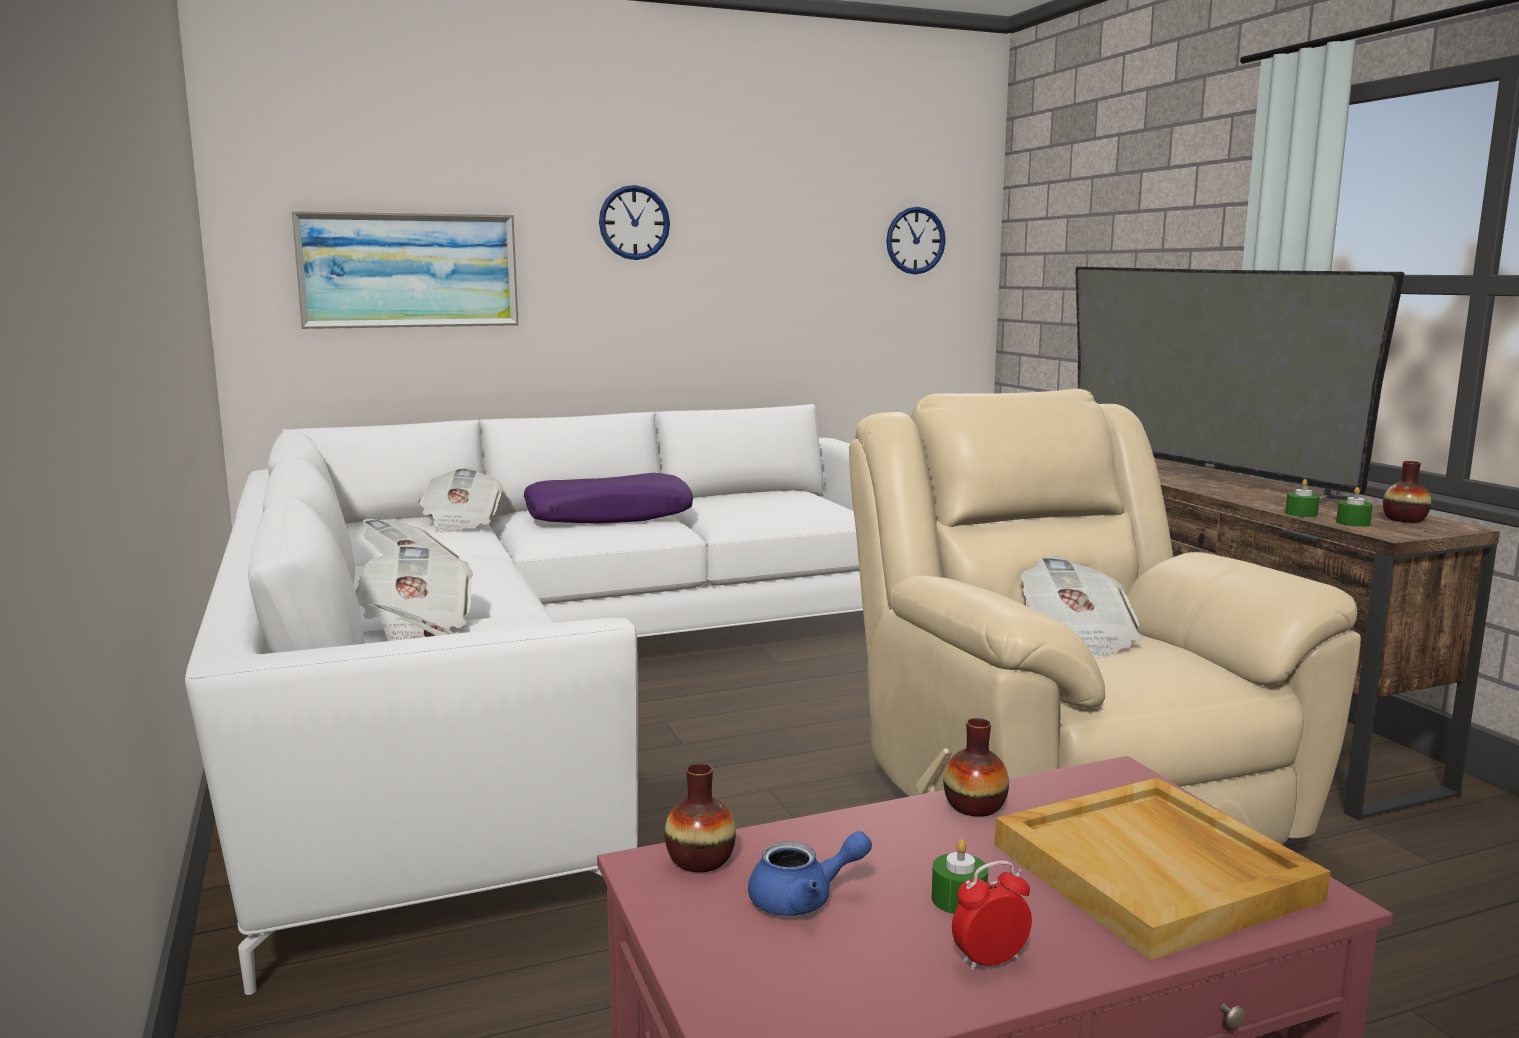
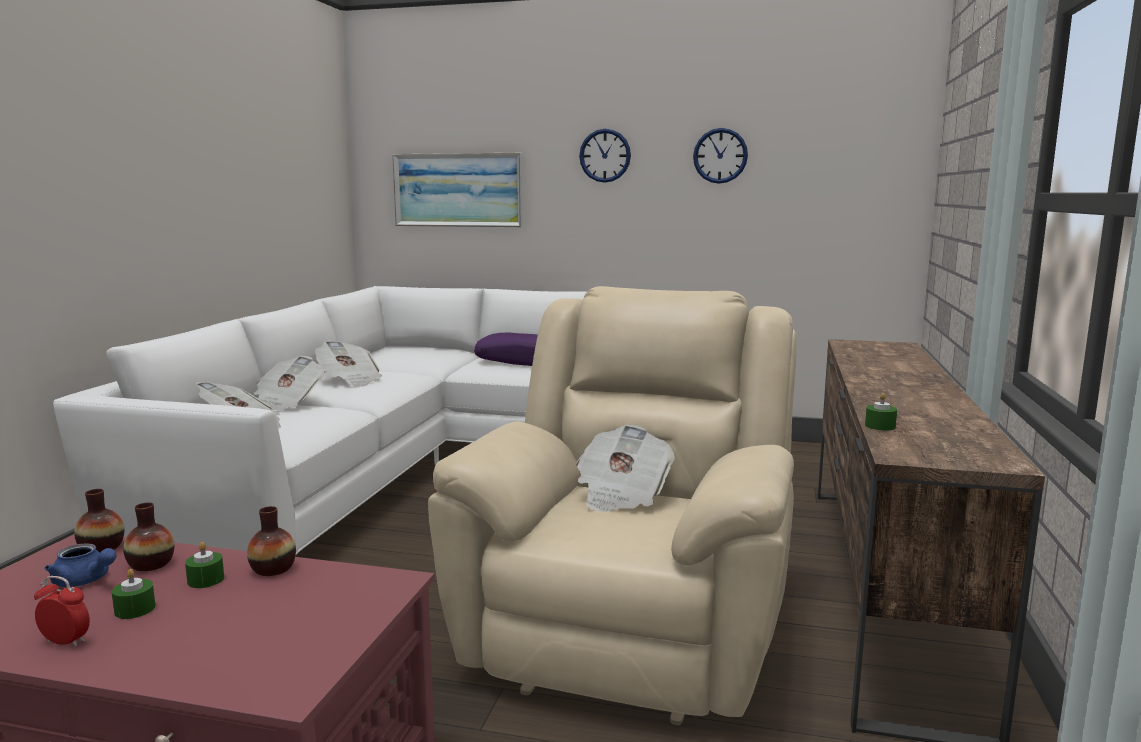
camera: 35 degrees right, 0 degrees up
newspaper [418,468,503,533] -> none
wall clock [886,207,946,274] -> wall clock moved to [693,128,748,184]
beige tray [995,778,1330,961] -> none
television [1075,267,1405,503] -> none
green candle [1336,487,1373,527] -> green candle moved to [185,542,224,588]
vase [1383,461,1431,523] -> vase moved to [123,502,174,571]

